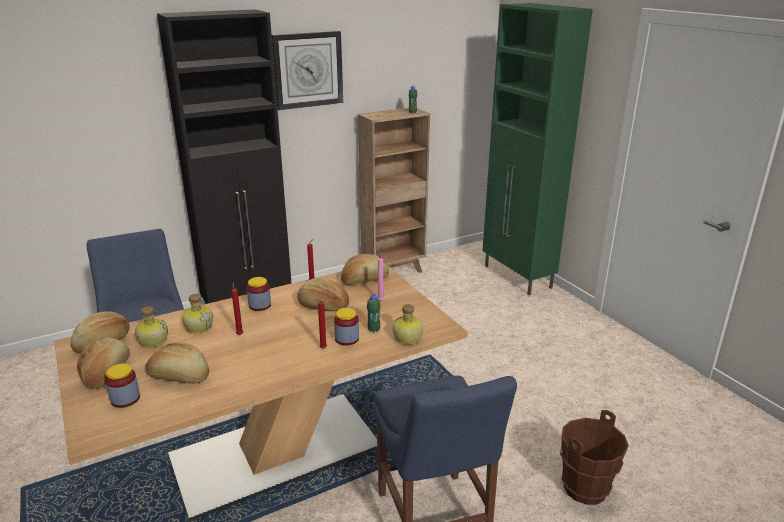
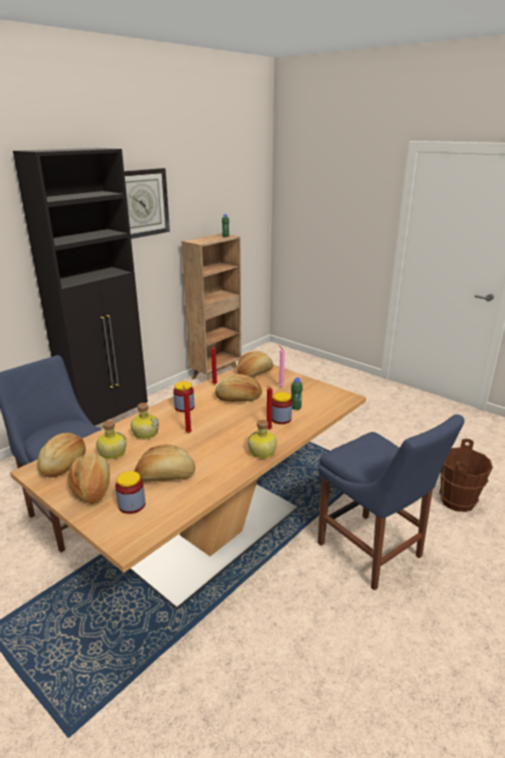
camera: 20 degrees left, 0 degrees up
bottle [393,304,423,345] -> bottle moved to [248,420,277,459]
green cabinet [482,3,593,295] -> none

